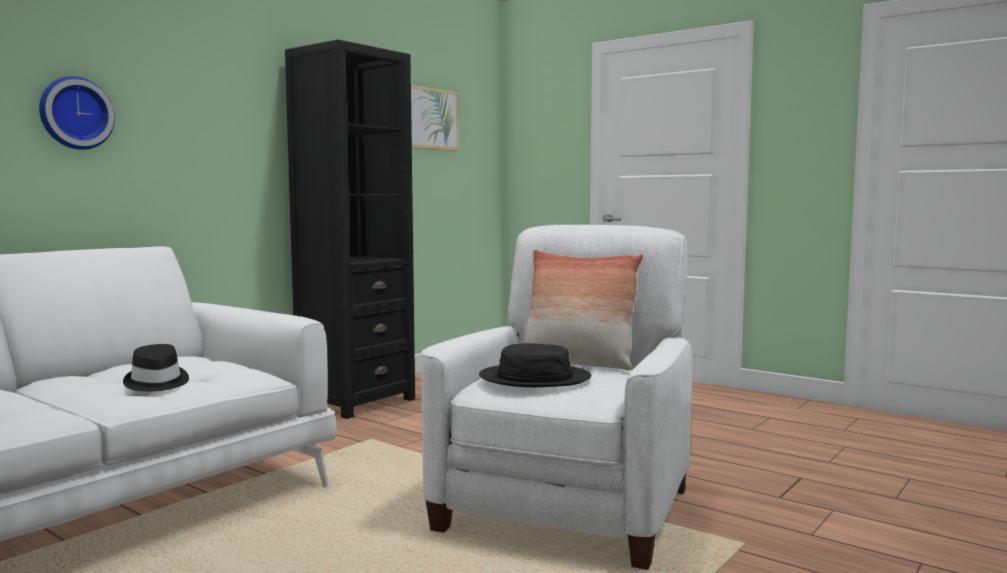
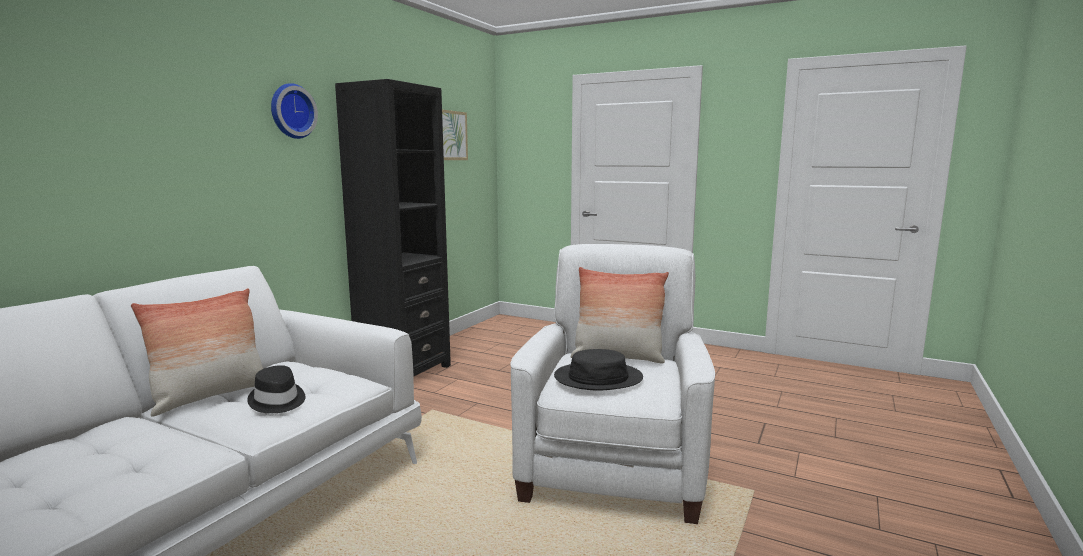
camera: 10 degrees left, 5 degrees up
wall clock [39,76,115,150] -> wall clock moved to [271,83,318,139]
none -> pillow [131,288,263,417]

